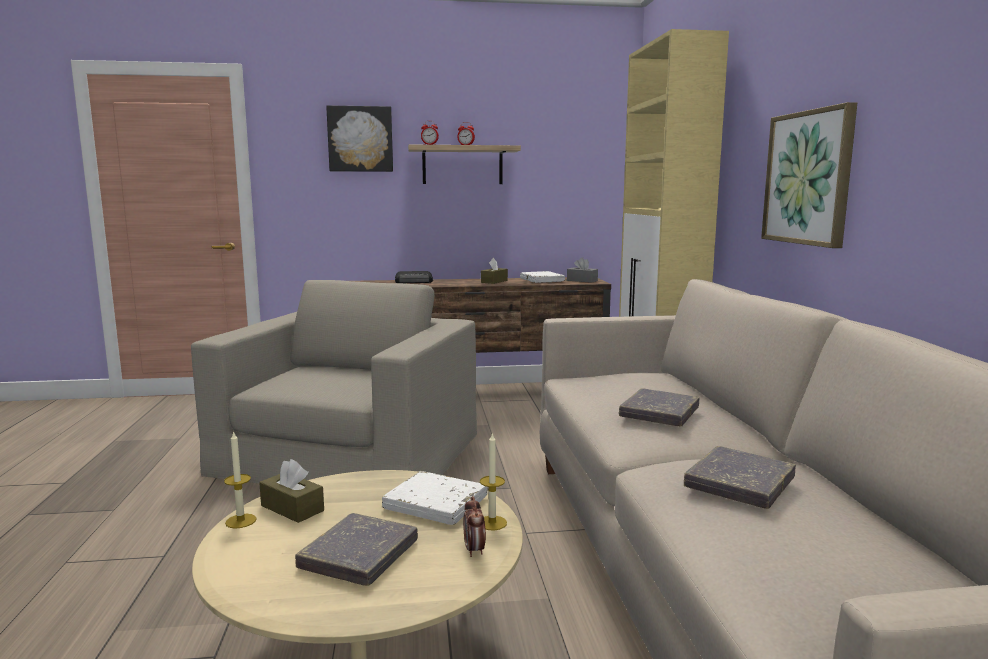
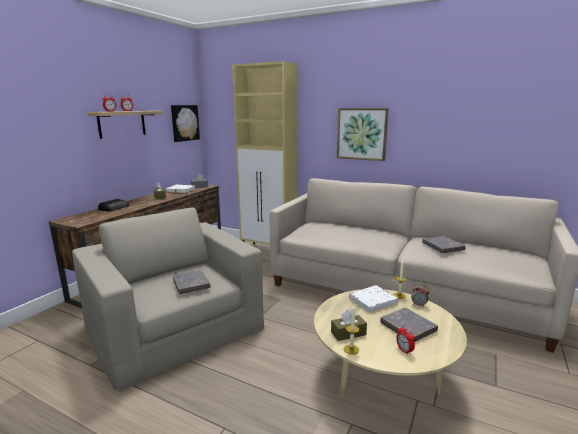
camera: 55 degrees left, 5 degrees up
picture [326,105,393,172] -> picture moved to [171,105,200,142]
grey book [619,388,700,426] -> grey book moved to [173,270,211,294]
none -> alarm clock [396,325,415,355]

